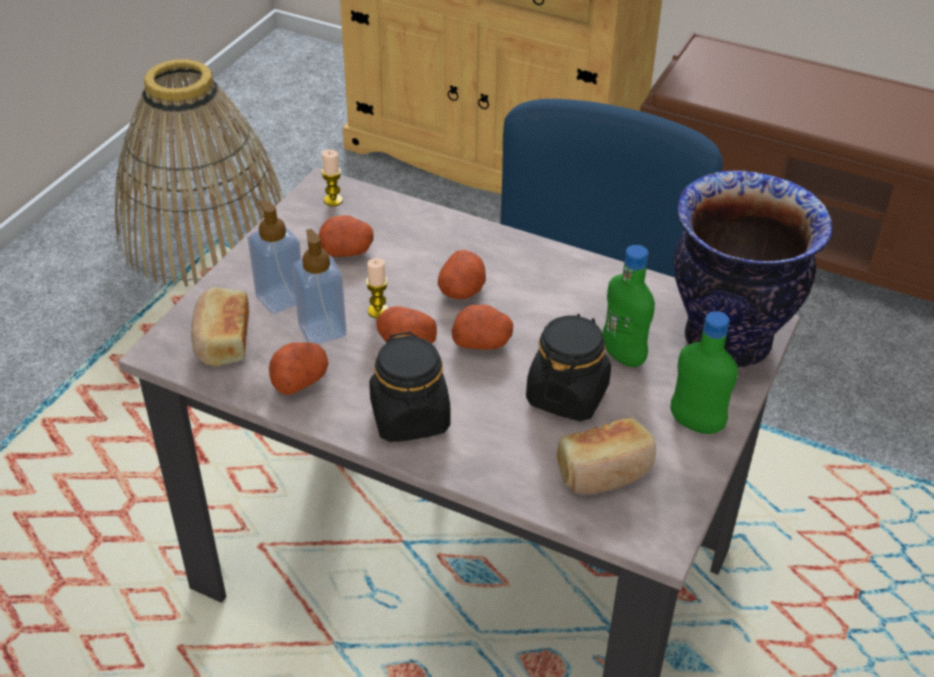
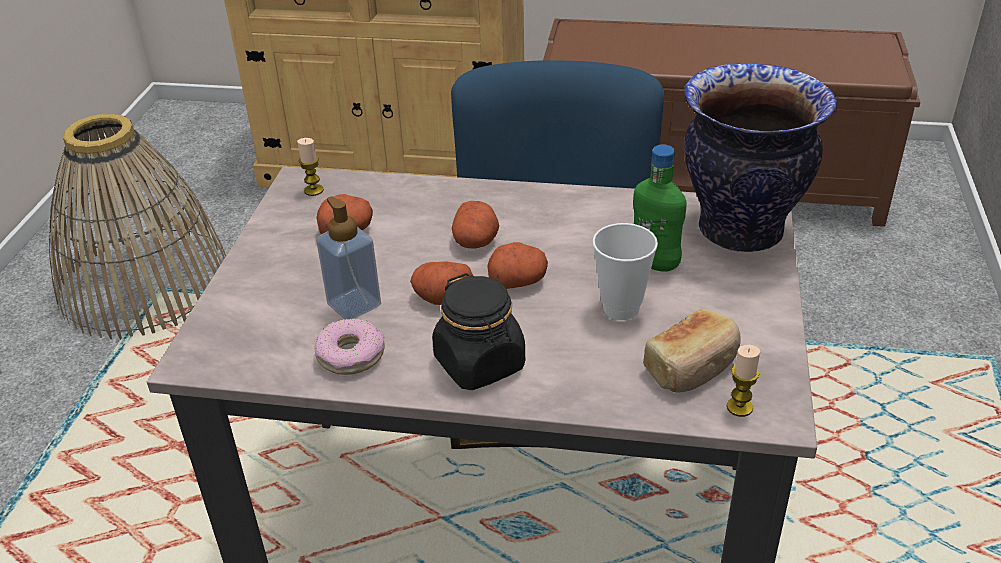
camera: 15 degrees left, 5 degrees down
bread [191,287,249,367] -> none
soap dispenser [248,199,302,314] -> none
potato [269,342,328,395] -> donut [314,319,385,375]
candle [366,258,388,318] -> candle moved to [727,345,760,417]
black jar [526,314,611,421] -> cup [592,223,658,320]
green bottle [671,311,738,434] -> none

